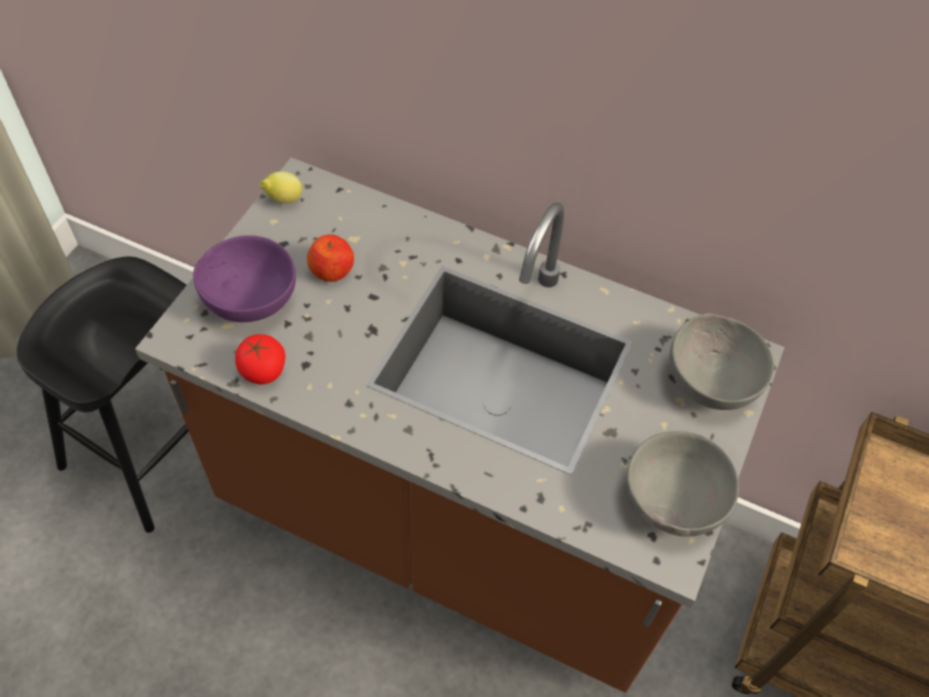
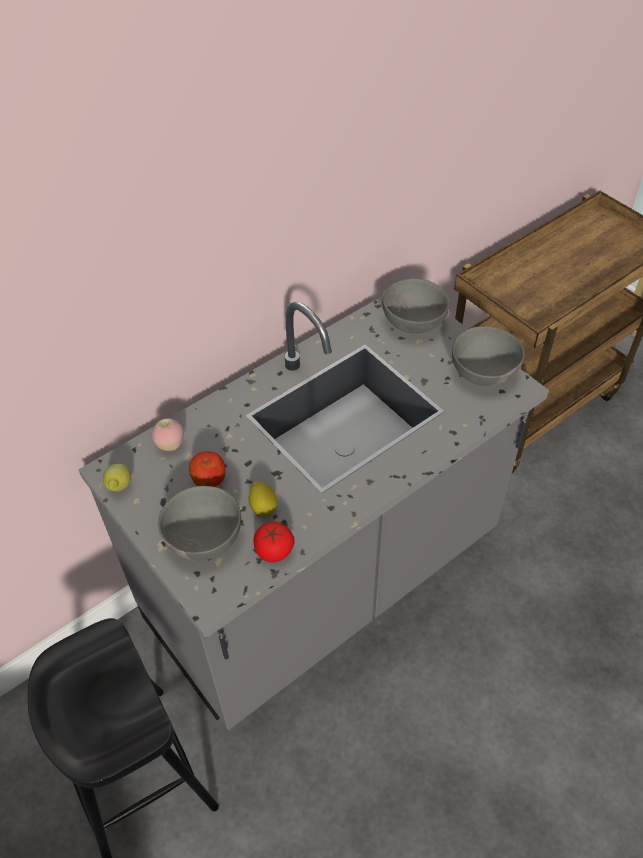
camera: 60 degrees left, 5 degrees down
brown counter [135,158,785,693] -> grey counter [78,296,549,730]
purple bowl [193,236,296,322] -> grey bowl [158,486,241,561]
none -> apple [152,419,184,451]
none -> lemon [249,481,277,516]

